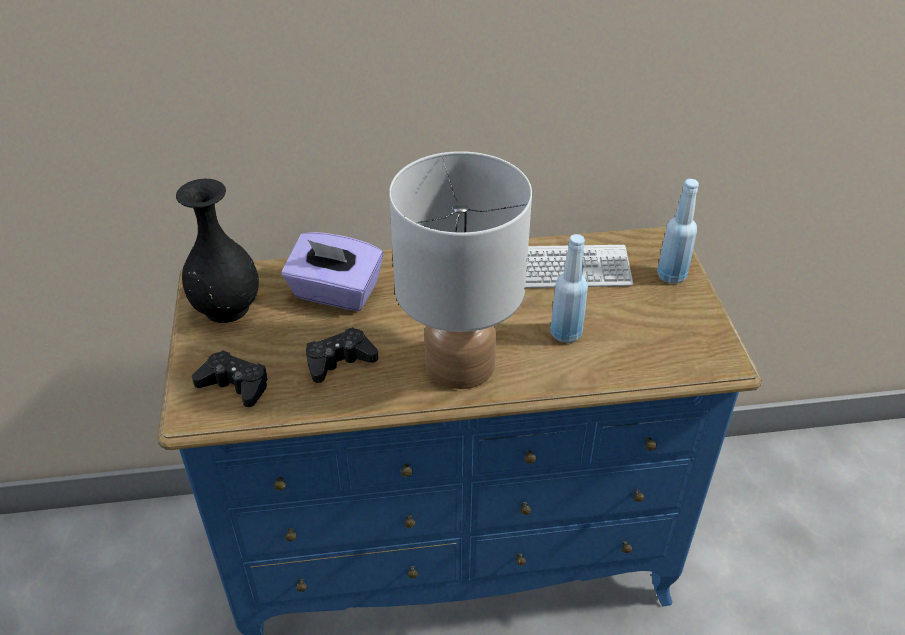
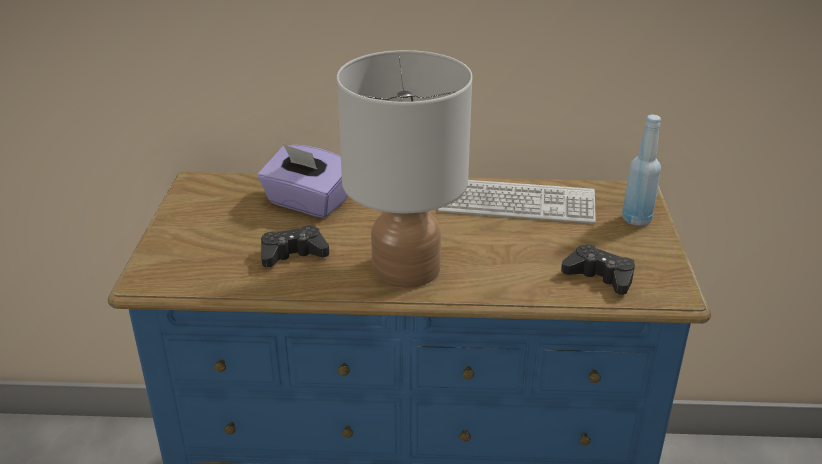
camera: 10 degrees right, 10 degrees down
black vase [176,179,259,323] -> none
black game controller [192,351,268,407] -> black game controller moved to [561,244,635,295]
blue bottle [551,234,588,343] -> none

